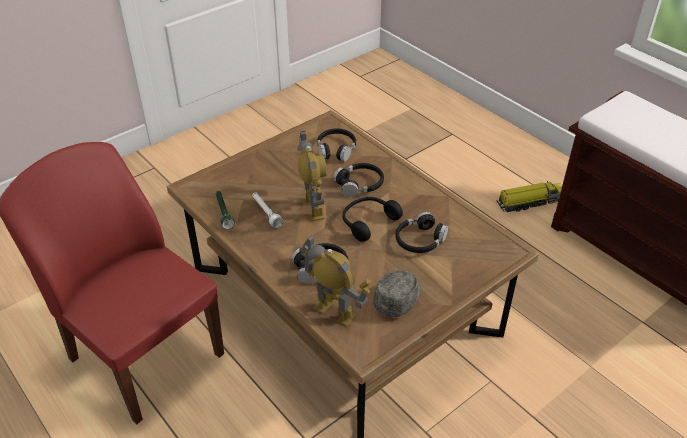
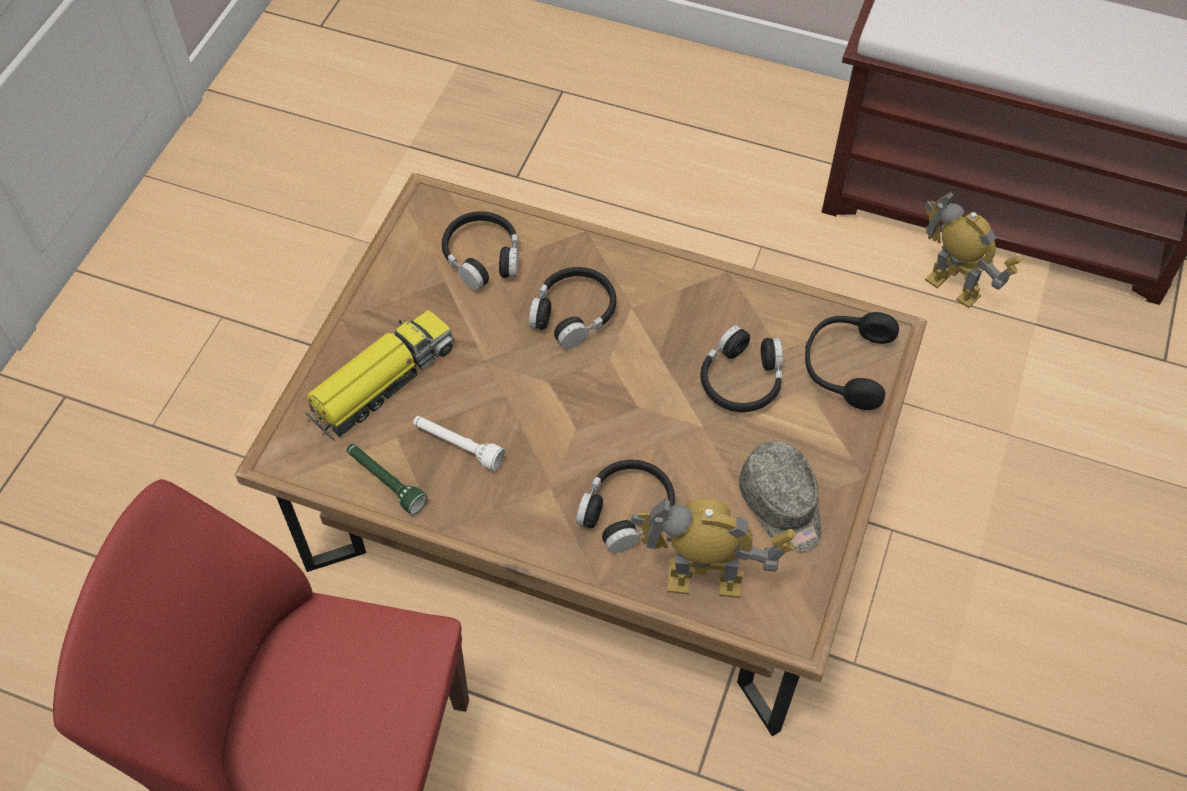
camera: 30 degrees left, 15 degrees up
toy robot [298,130,327,222] -> toy robot moved to [924,191,1022,308]
black headphones [342,197,403,242] -> black headphones moved to [805,312,899,410]
grey cap [373,270,421,317] -> grey cap turned 150 degrees clockwise [739,441,822,552]
toy truck [497,181,562,212] -> toy truck moved to [306,310,454,440]

